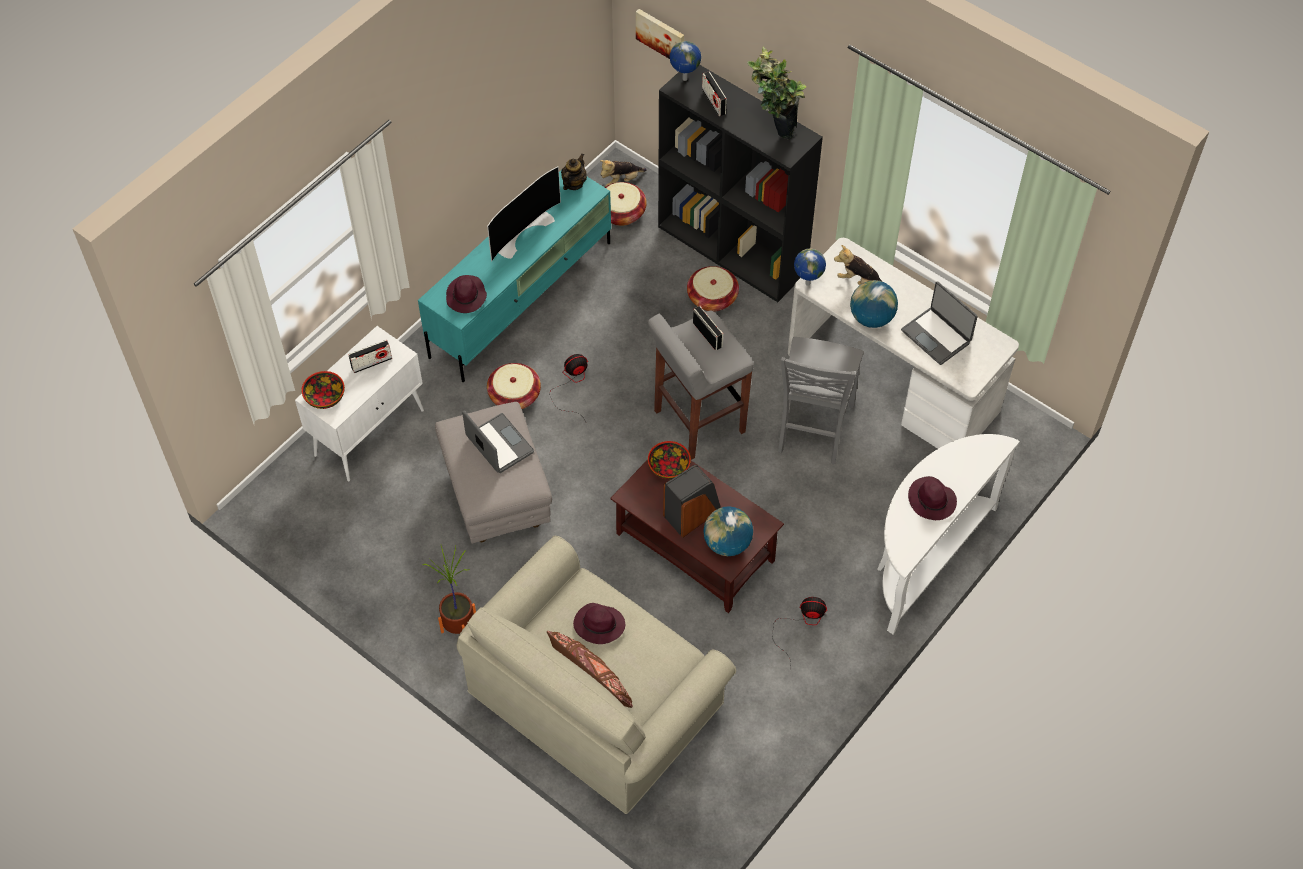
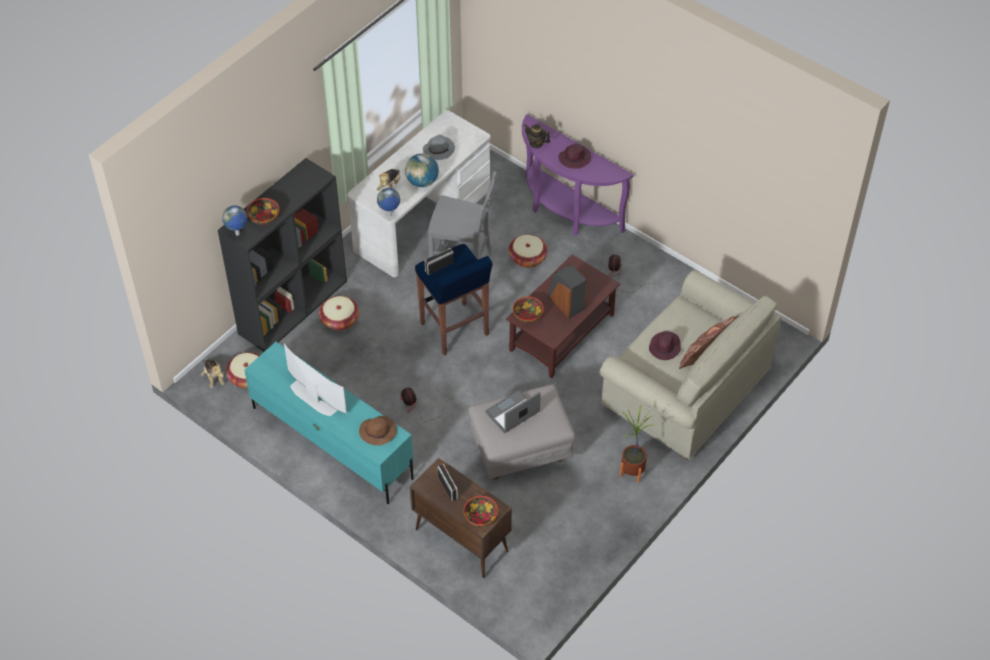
camera: 90 degrees left, 5 degrees down
white cabinet [295,326,424,481] -> brown cabinet [410,458,512,578]
purple hat [446,275,487,313] -> brown hat [359,416,397,446]
basket [487,363,541,409] -> basket moved to [509,234,548,268]
teapot [561,153,587,190] -> teapot moved to [524,123,551,148]
picture [636,9,684,59] -> none
grey stool [648,310,754,460] -> blue stool [415,244,493,356]
radio [702,71,727,116] -> bowl [247,198,279,225]
globe [703,506,753,556] -> none
potted plant [747,47,807,140] -> none
white console table [877,434,1020,634] -> purple console table [522,114,634,236]
laptop [901,281,978,365] -> grey hat [423,135,455,160]

